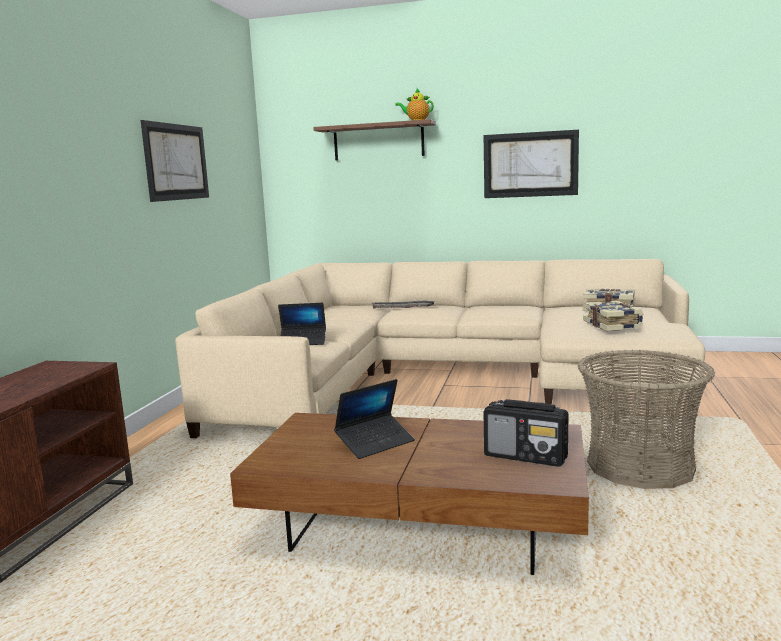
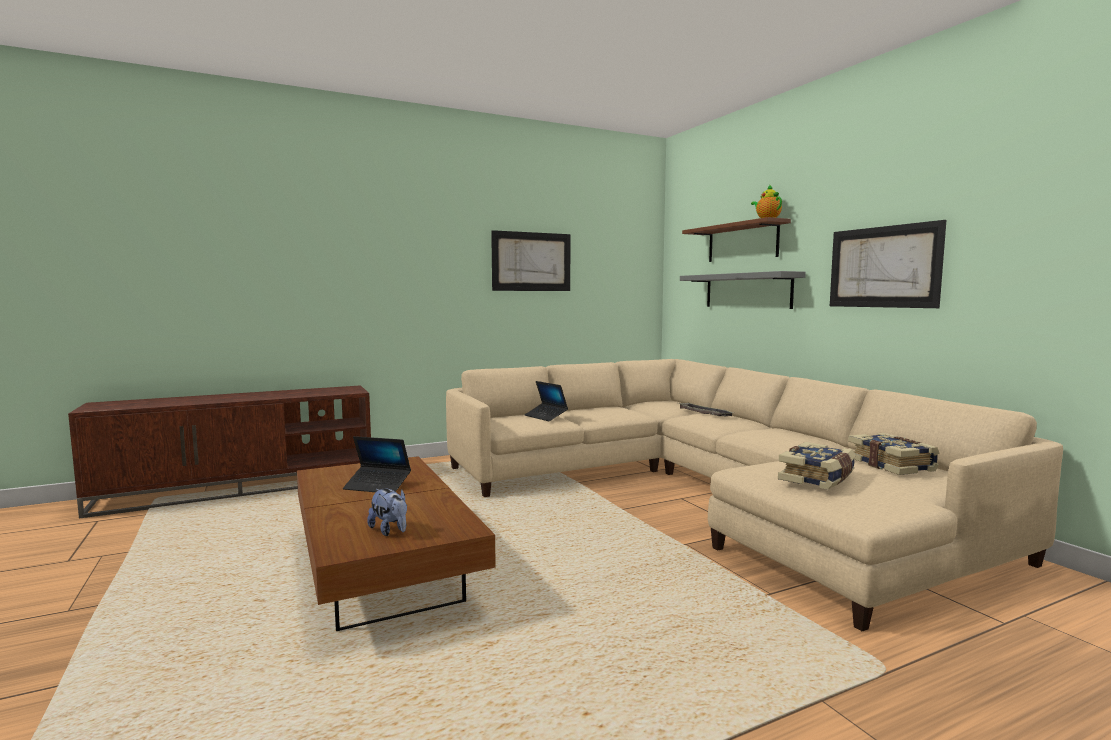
camera: 50 degrees right, 5 degrees down
radio [483,399,568,467] -> plush toy [367,488,407,536]
basket [578,350,715,489] -> none
none -> grey shelf [680,271,806,309]

